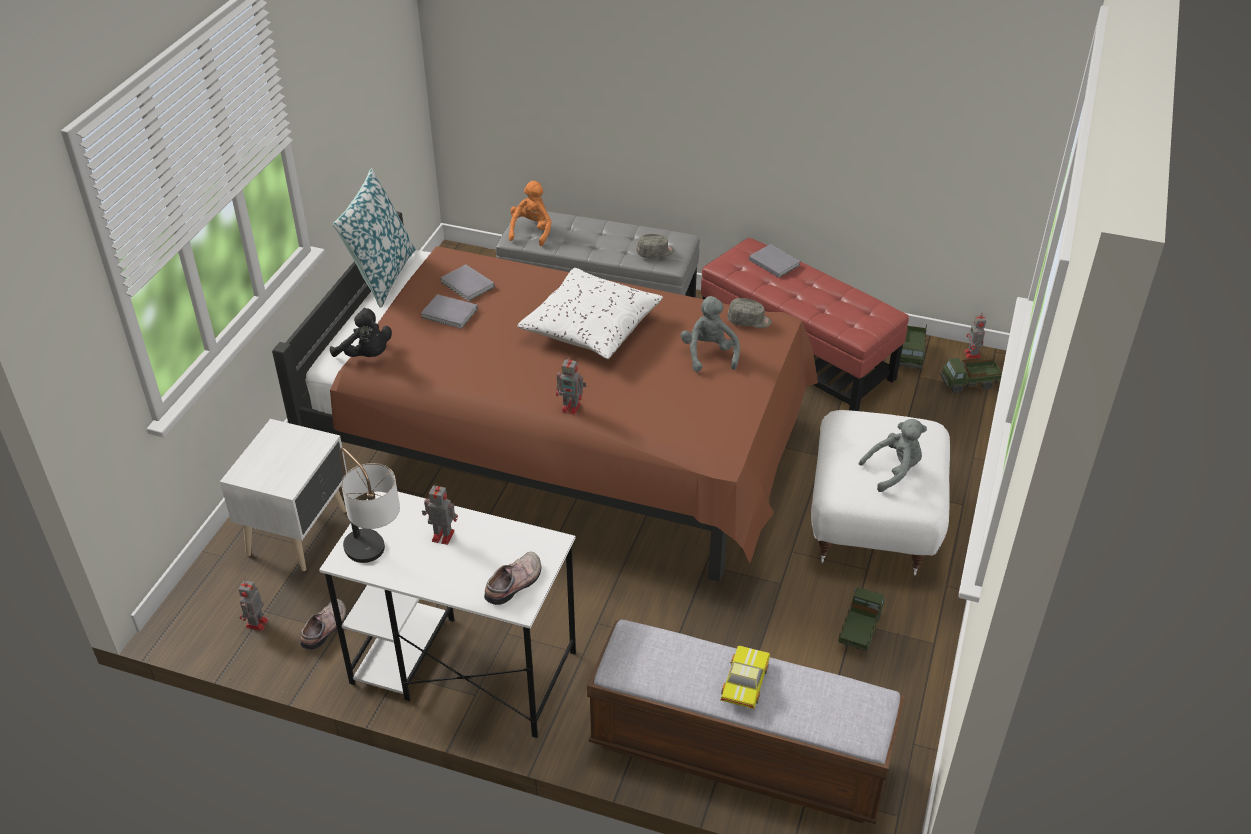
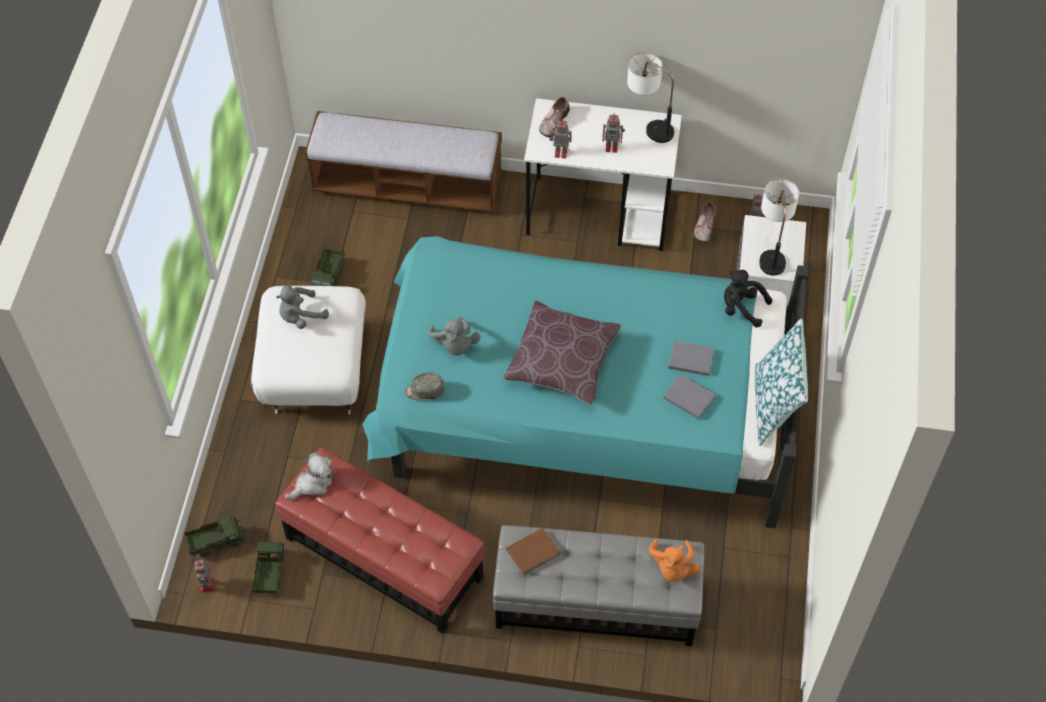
camera: 170 degrees right, 15 degrees up
brown bed [272,211,818,582] -> turquoise bed [362,236,809,528]
white pillow [517,268,663,359] -> brown pillow [503,300,621,405]
toy robot [556,358,586,415] -> toy robot moved to [549,119,572,158]
grey cap [637,234,674,258] -> brown book [506,528,560,575]
toy car [720,645,770,709] -> none
grey book [749,244,801,278] -> none
none -> plush toy [285,452,333,500]
none -> table lamp [759,178,799,276]

